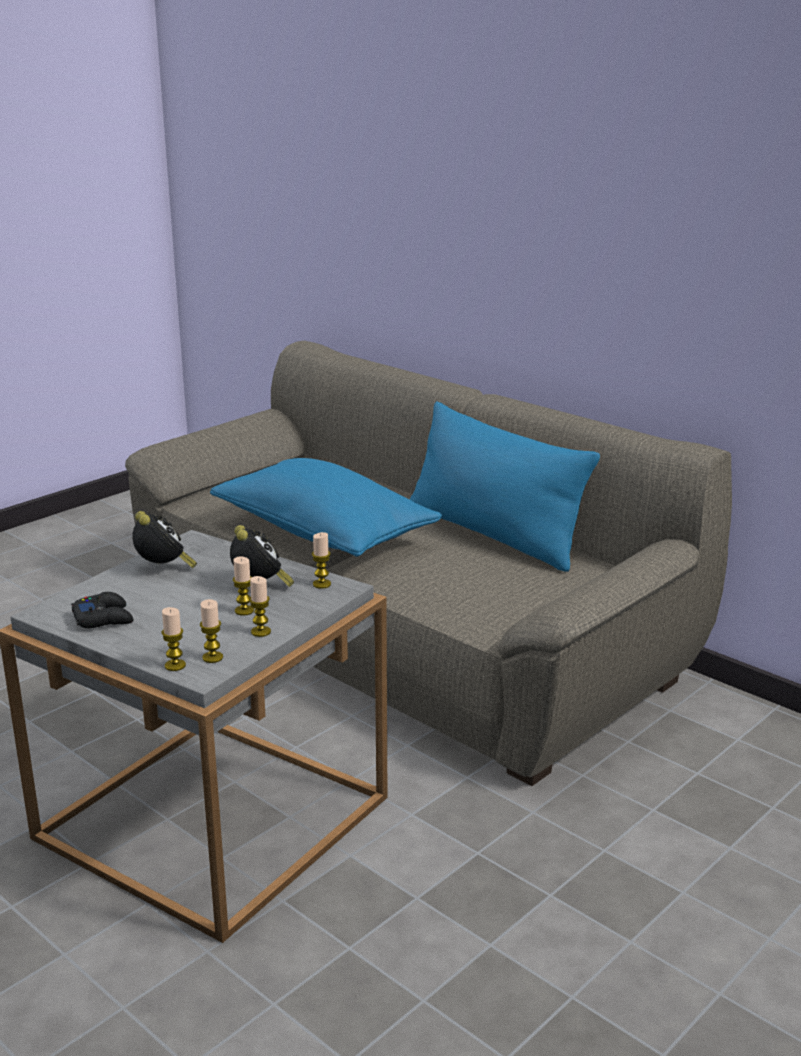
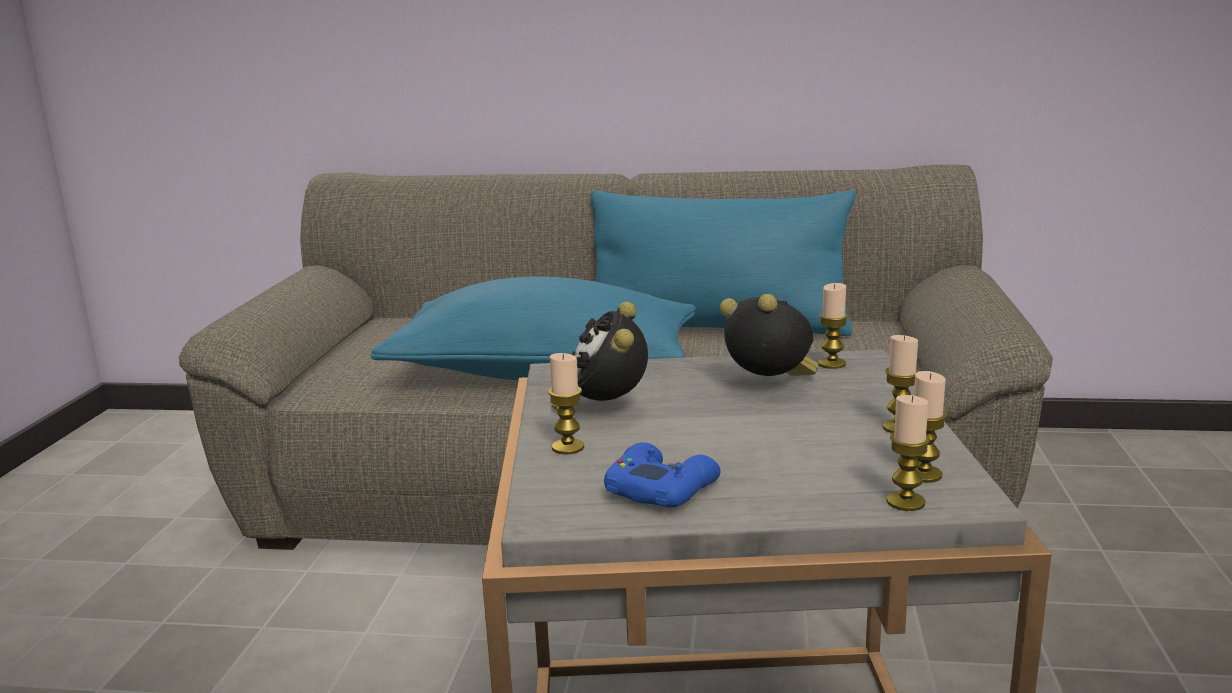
camera: 35 degrees left, 5 degrees down
black game controller [71,592,133,628] -> blue game controller [604,442,721,507]
alarm clock [133,511,197,568] -> alarm clock turned 120 degrees counterclockwise [551,302,648,410]
candle [233,557,254,616] -> candle moved to [548,353,584,455]

